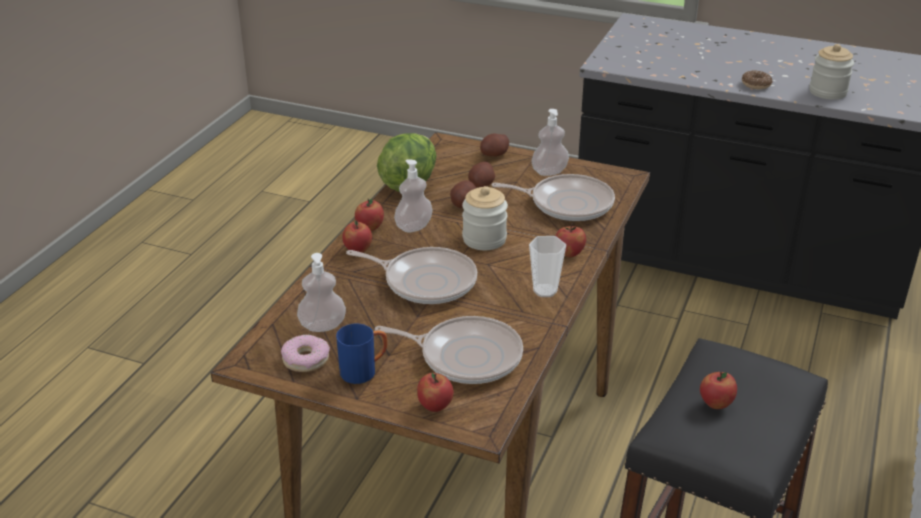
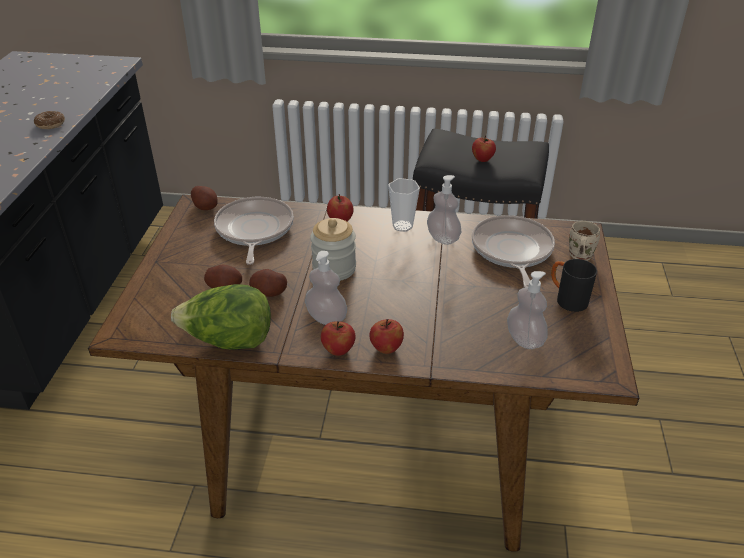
camera: 105 degrees left, 5 degrees up
donut [281,335,330,372] -> none
blue mug [336,324,387,384] -> black mug [551,259,597,312]
frying pan [346,247,477,304] -> none
apple [417,373,454,412] -> beige mug [569,221,600,261]
potato [480,133,509,156] -> potato moved to [191,186,218,210]
soap dispenser [531,109,569,176] -> soap dispenser moved to [427,175,461,245]
jar [809,44,854,100] -> none

